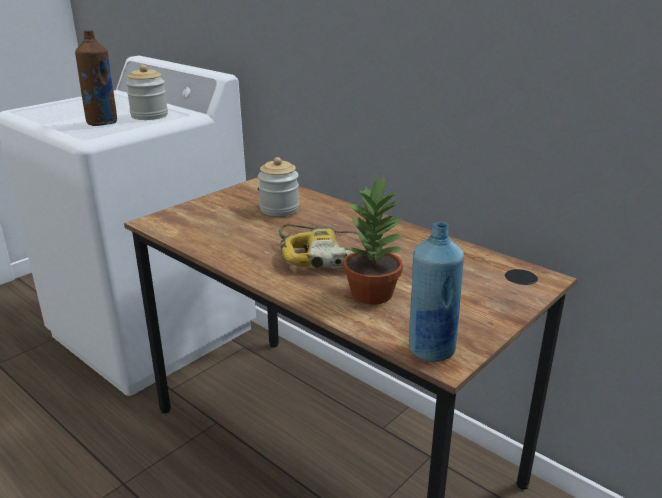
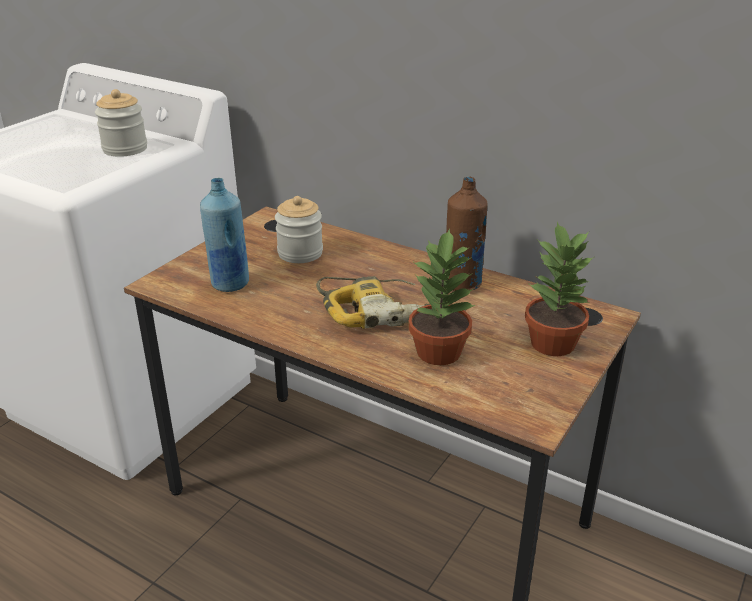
camera: 10 degrees left, 5 degrees up
brown bottle [75,30,117,126] -> brown bottle moved to [446,177,488,291]
blue bottle [409,222,464,362] -> blue bottle moved to [200,178,249,292]
none -> potted plant [525,222,594,356]

